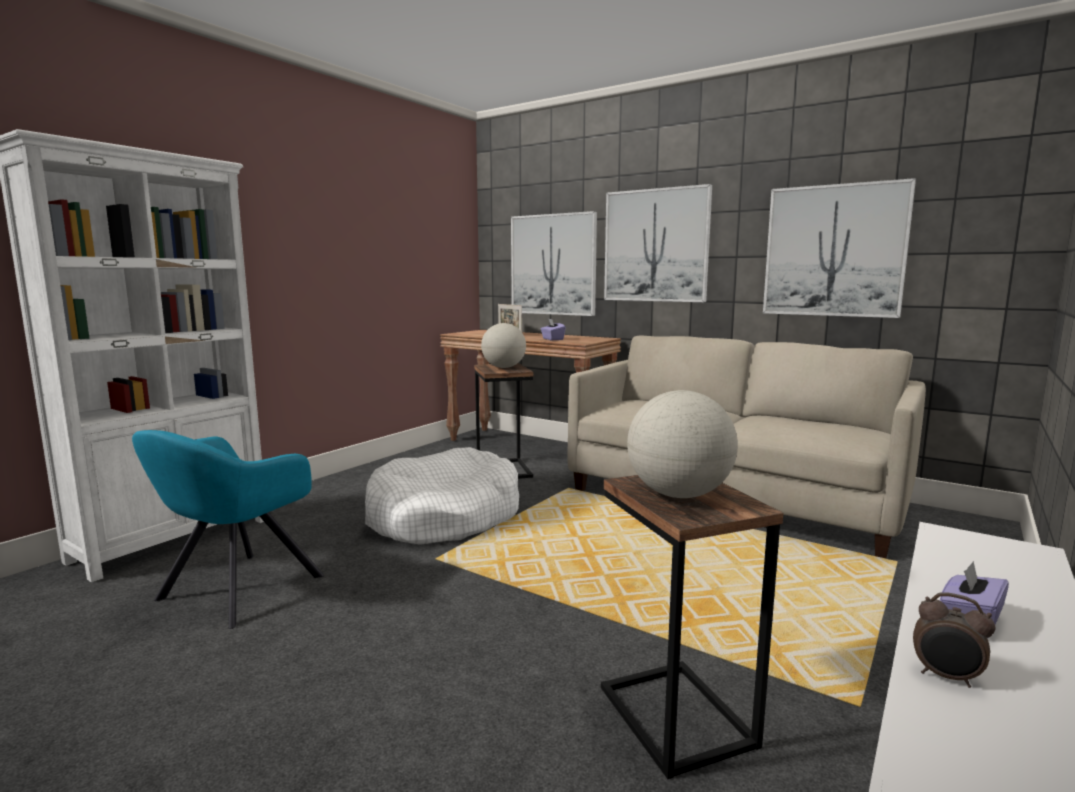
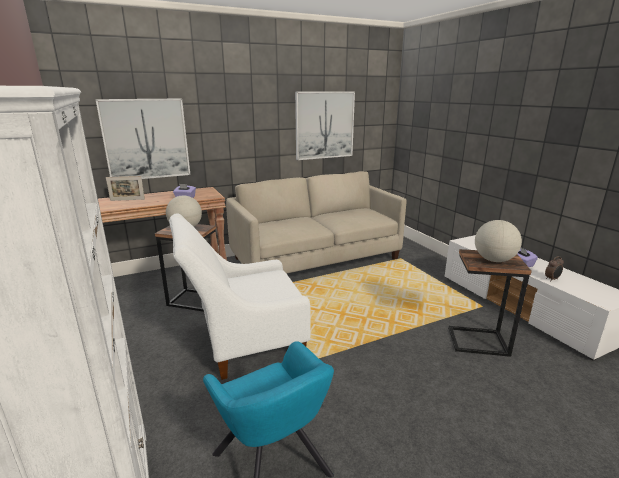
camera: 60 degrees left, 10 degrees up
white dog bed [365,447,519,545] -> white armchair [169,213,311,380]
picture [604,184,712,302] -> none

